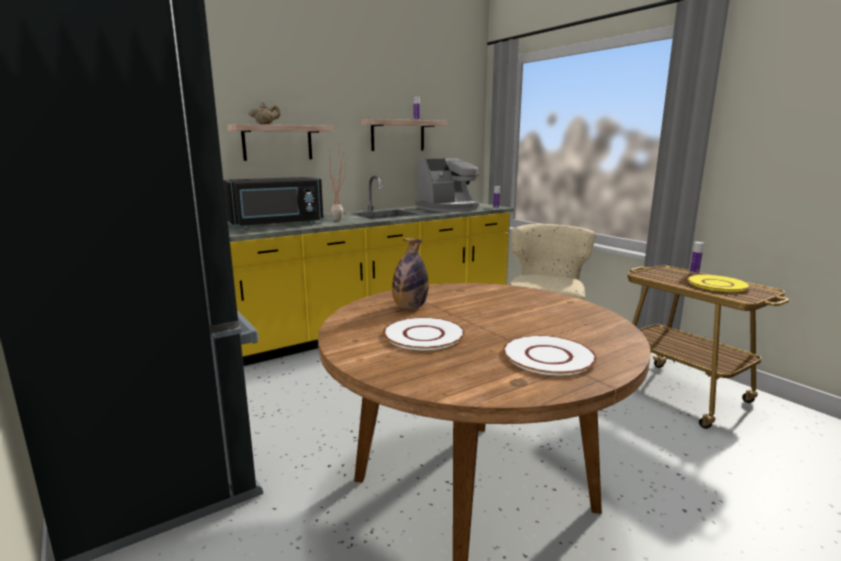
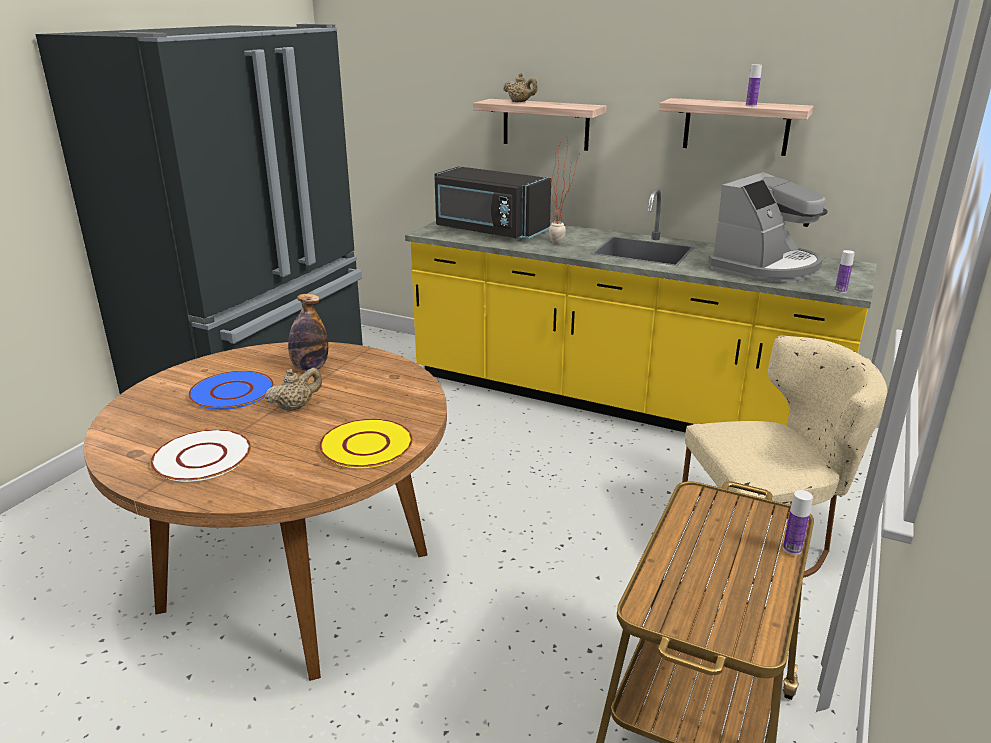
camera: 60 degrees right, 10 degrees up
white plate [383,317,465,350] -> blue plate [188,371,274,410]
coffee machine [415,158,479,212] -> coffee machine turned 75 degrees counterclockwise [708,172,828,282]
yellow plate [687,274,751,292] -> yellow plate moved to [319,419,413,468]
none -> beige teapot [265,368,322,412]

